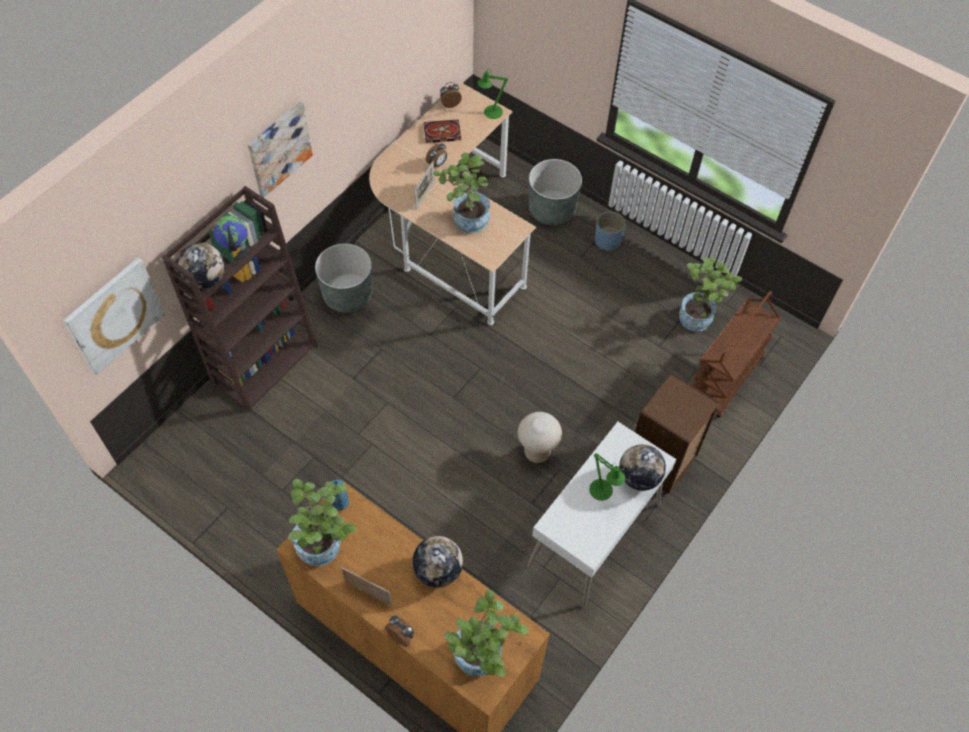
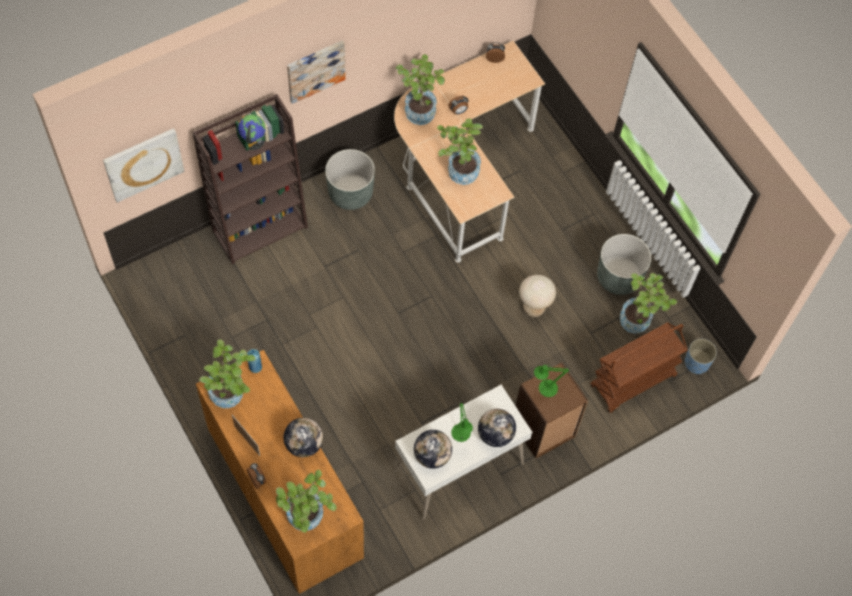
camera: 20 degrees right, 5 degrees up
globe [177,243,225,289] -> globe moved to [414,430,452,469]
picture frame [414,161,434,209] -> none
book [424,119,461,143] -> none
green table lamp [477,68,508,119] -> green table lamp moved to [534,365,569,397]
beige stool [518,412,562,463] -> beige stool moved to [519,275,556,317]
grey planter [529,159,582,225] -> grey planter moved to [597,234,651,295]
blue planter [595,211,626,251] -> blue planter moved to [685,339,717,374]
none -> potted plant [396,54,445,125]

